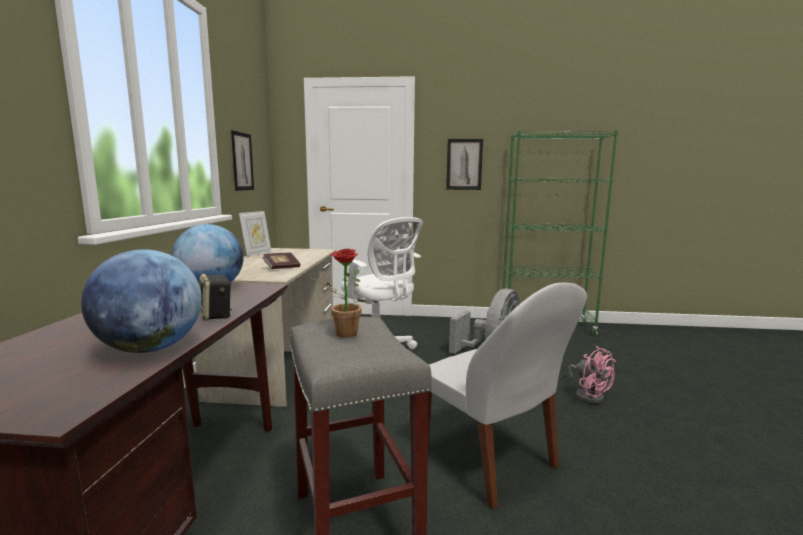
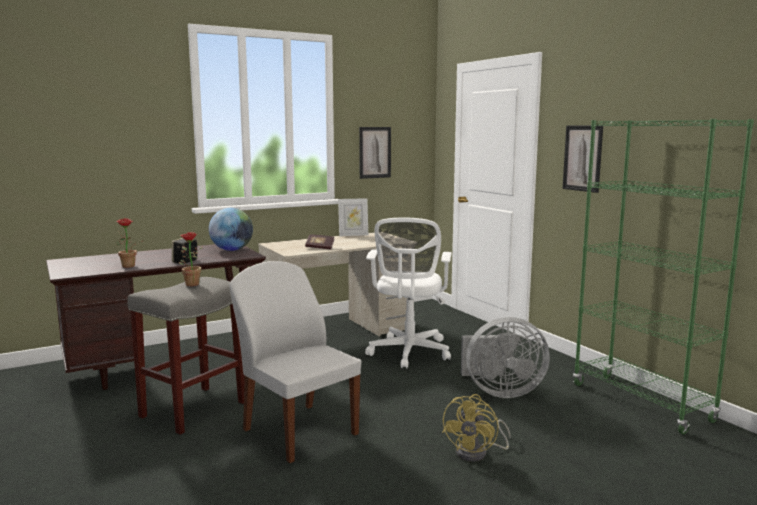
camera: 55 degrees right, 0 degrees up
globe [81,249,202,353] -> potted plant [116,218,144,268]
white chair [428,283,587,509] -> white chair turned 120 degrees clockwise [229,261,361,463]
pink fan [569,346,616,404] -> yellow fan [442,394,511,462]

